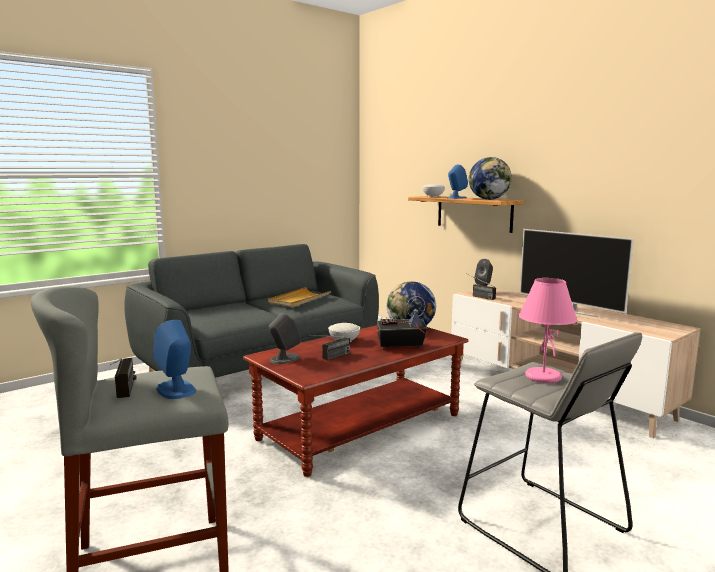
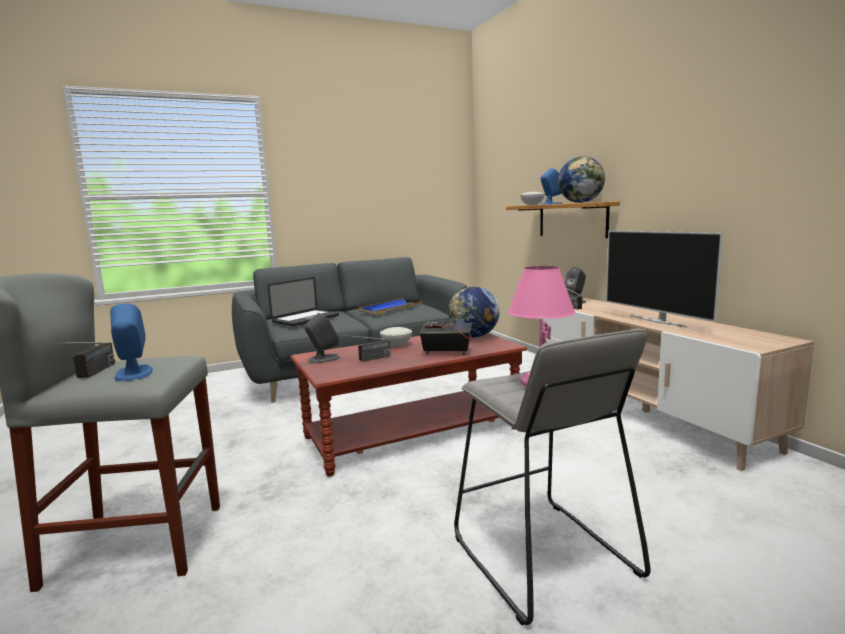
camera: 15 degrees right, 0 degrees up
beige tray [268,287,331,307] -> blue tray [359,298,423,315]
none -> laptop [267,277,339,326]

